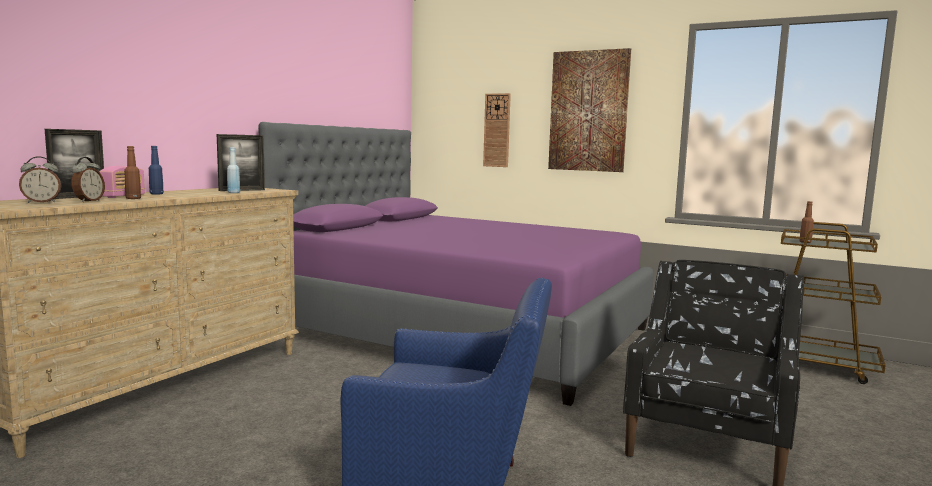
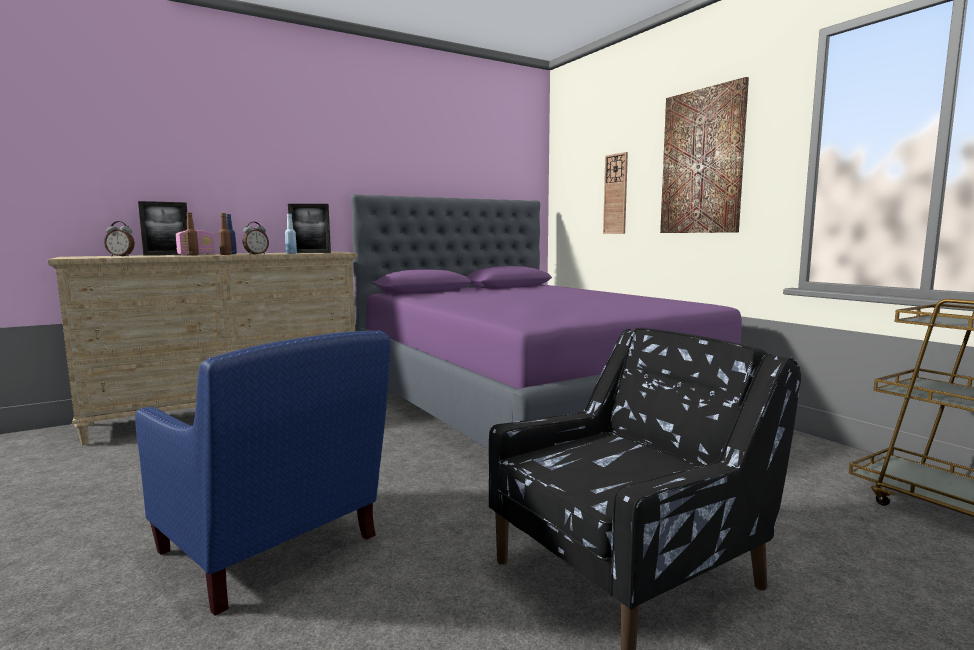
camera: 30 degrees right, 0 degrees up
alarm clock [71,157,105,202] -> alarm clock moved to [242,222,269,254]
brown bottle [799,201,814,243] -> brown bottle moved to [219,213,232,255]

